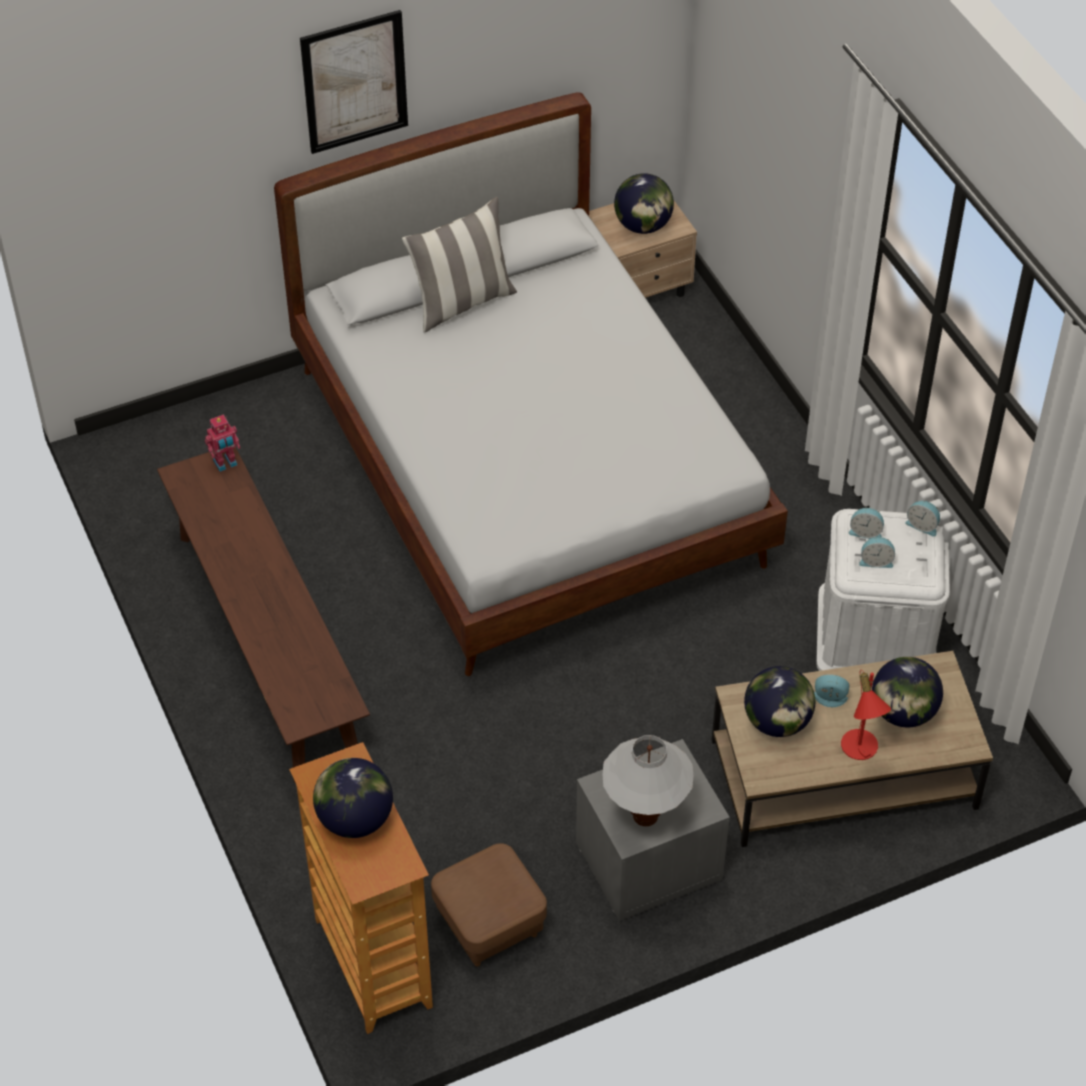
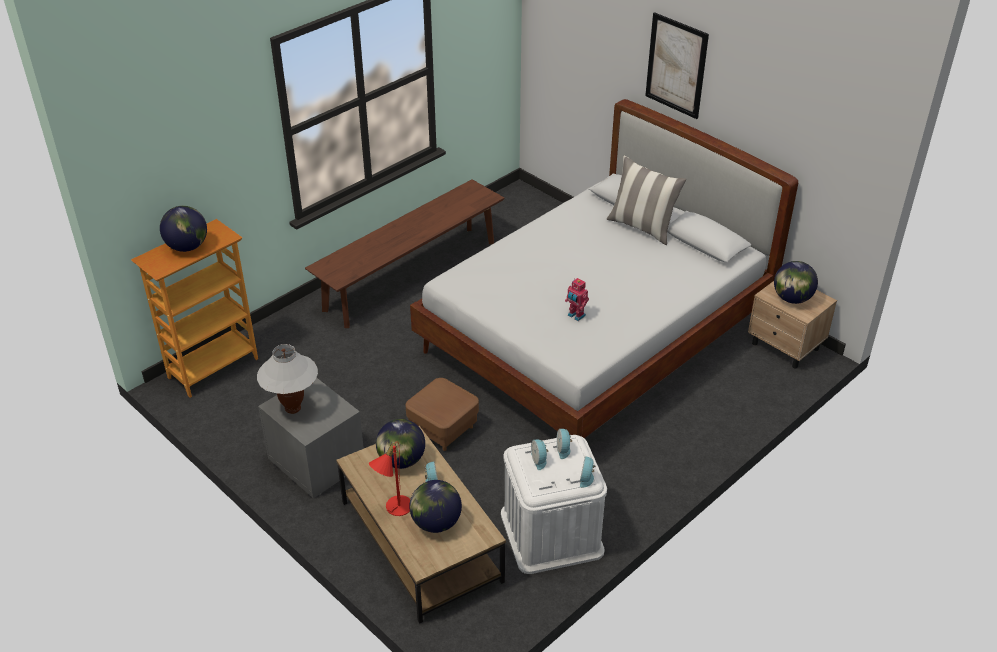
camera: 70 degrees right, 10 degrees down
toy robot [205,414,240,472] -> toy robot moved to [565,278,589,321]
brown ottoman [431,843,547,967] -> brown ottoman moved to [405,378,479,451]

